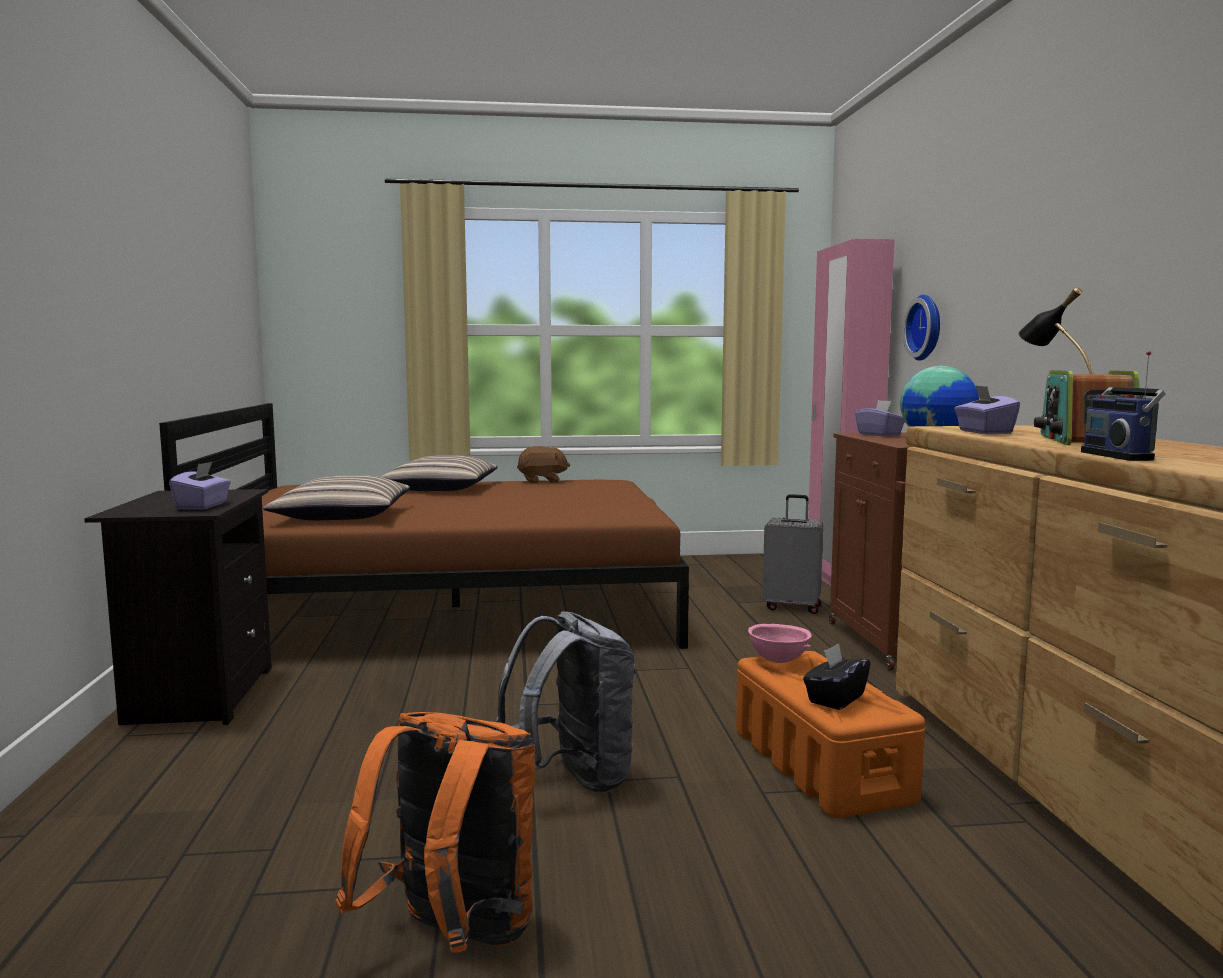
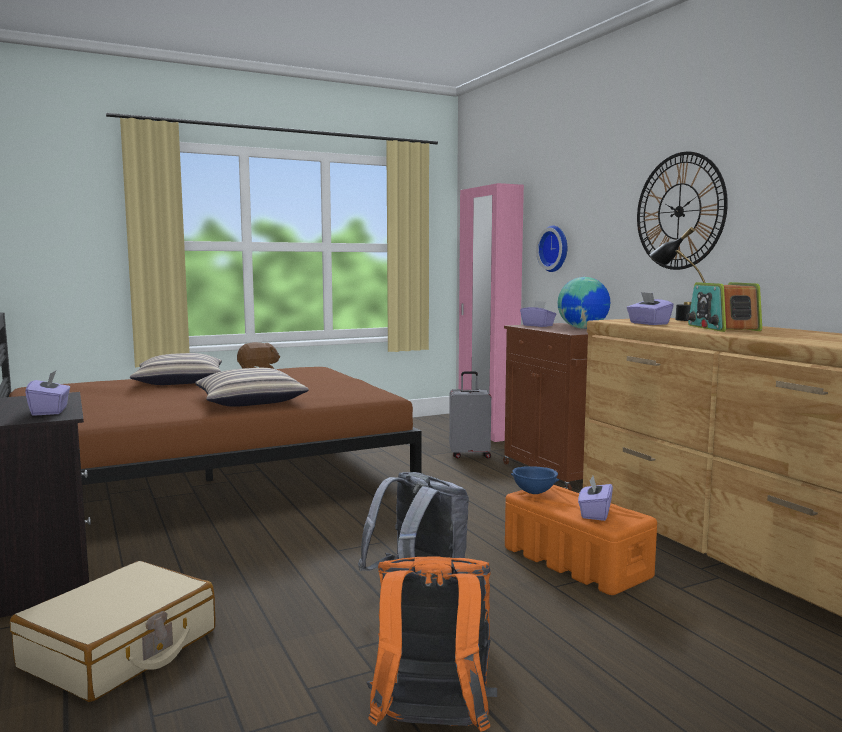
camera: 20 degrees left, 0 degrees up
pillow [263,475,410,520] -> pillow moved to [195,368,309,407]
pink bowl [748,624,812,663] -> blue bowl [511,466,559,494]
black tissue box [803,643,871,710] -> purple tissue box [578,476,613,521]
radio [1081,351,1166,461] -> none
none -> beige suitcase [10,561,215,702]
none -> wall clock [637,152,728,270]

